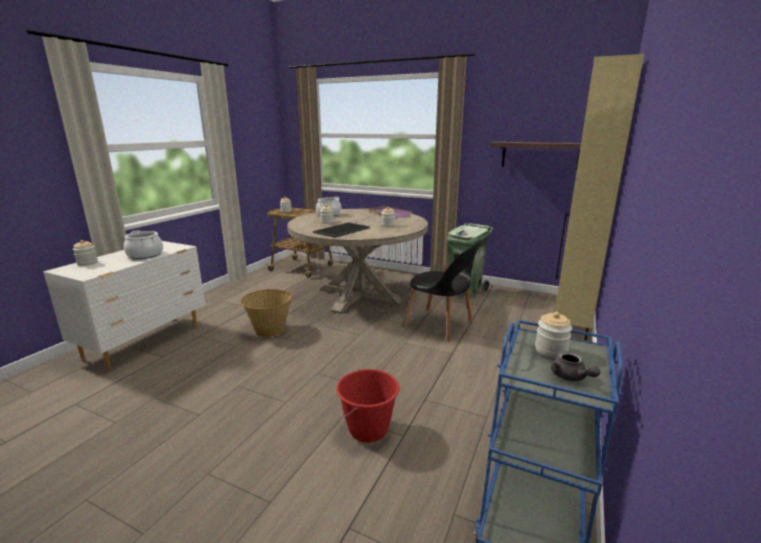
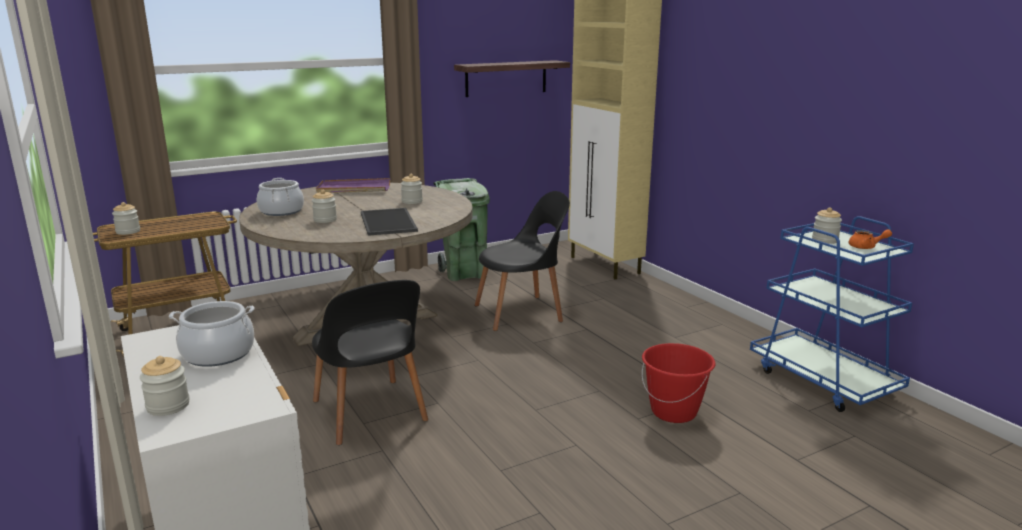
camera: 55 degrees left, 0 degrees up
basket [240,289,292,337] -> black chair [312,280,428,445]
grey teapot [551,351,600,381] -> orange teapot [849,229,892,249]

